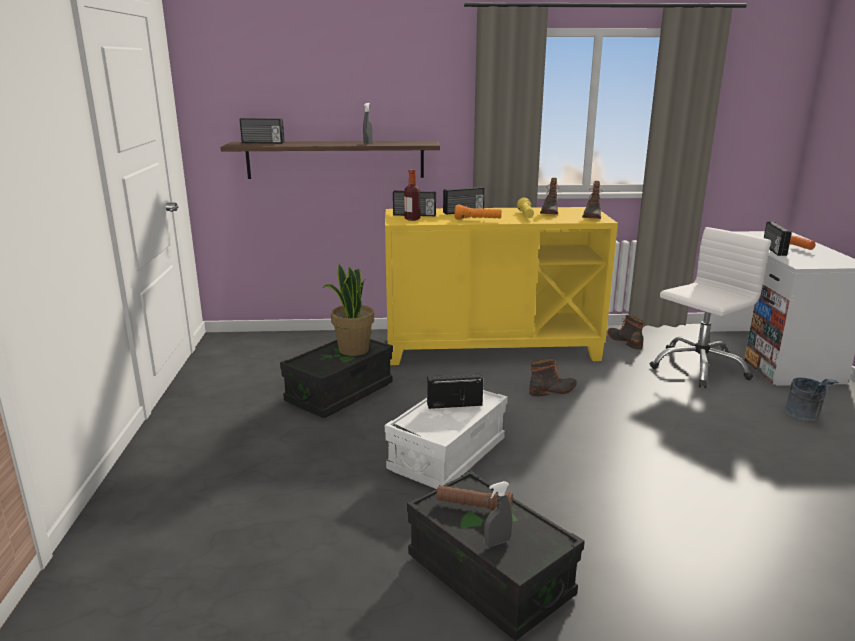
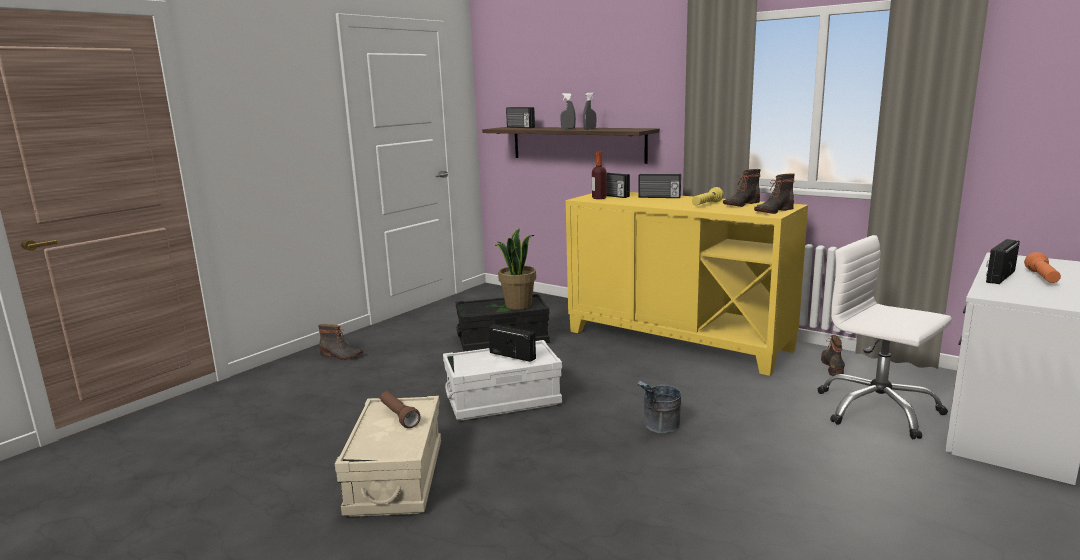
camera: 40 degrees right, 5 degrees down
black storage box [407,471,585,641] -> beige storage box [335,396,441,517]
orange flashlight [454,205,502,220] -> none
grey spray bottle [484,481,512,546] -> grey spray bottle moved to [560,93,576,129]
boot [529,359,577,397] -> boot moved to [318,324,363,360]
white office chair [650,227,771,388] -> white office chair turned 135 degrees counterclockwise [818,235,952,439]
grey bucket [785,377,838,421] -> grey bucket moved to [637,381,681,433]

